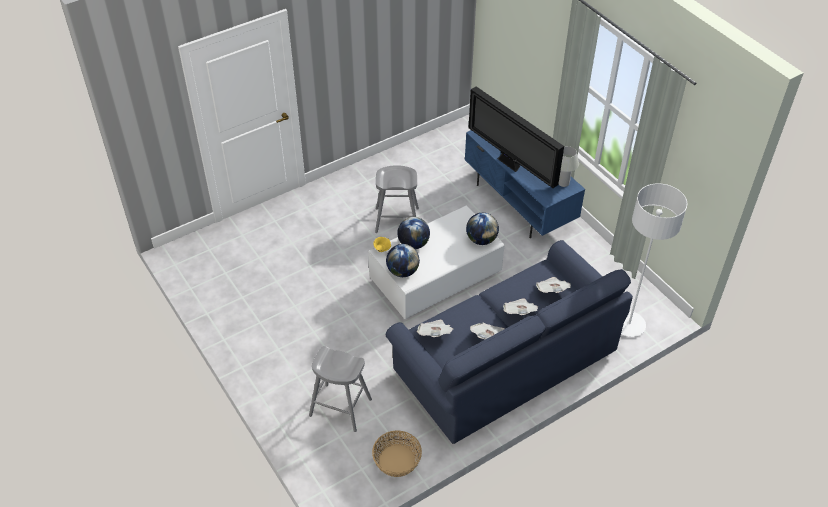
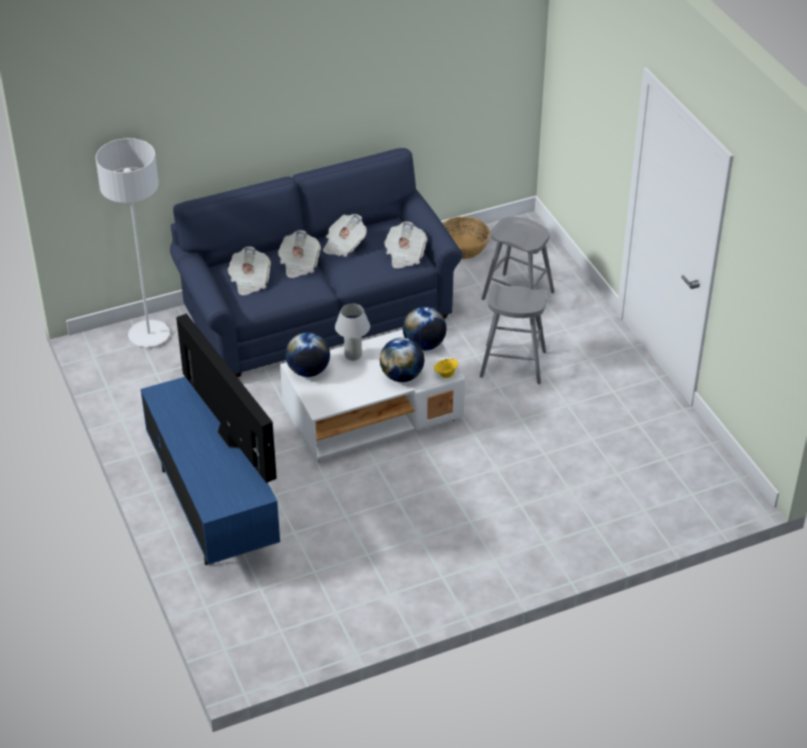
camera: 170 degrees left, 5 degrees down
grey stool [375,165,419,233] -> grey stool moved to [480,284,547,384]
white table lamp [558,146,579,187] -> white table lamp moved to [335,304,370,361]

